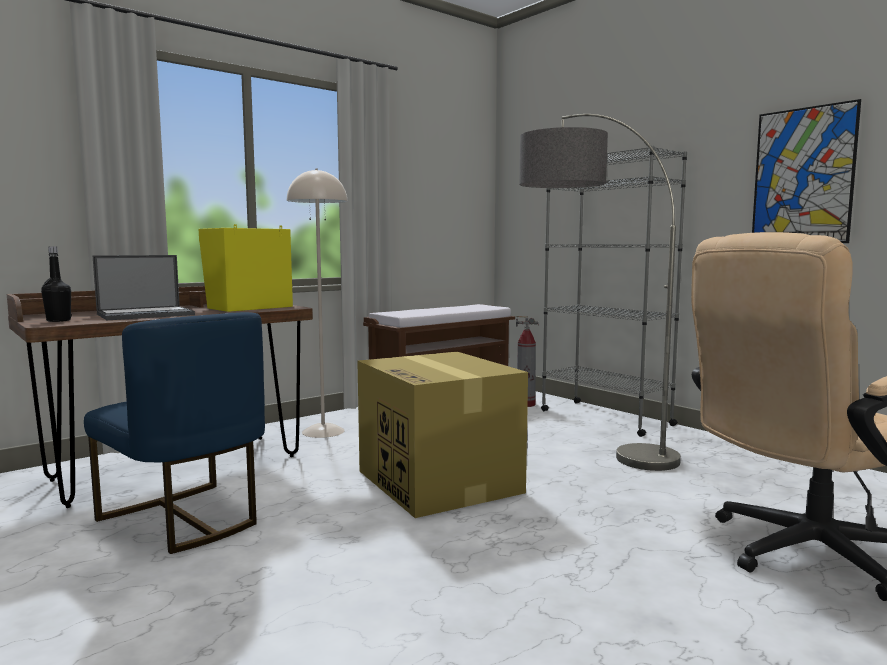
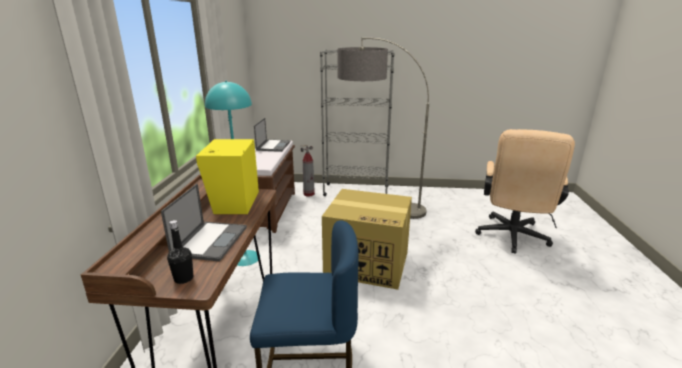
camera: 45 degrees left, 15 degrees up
beige floor lamp [287,168,347,438] -> turquoise floor lamp [205,81,260,266]
picture [752,99,861,243] -> none
none -> laptop [254,118,290,152]

